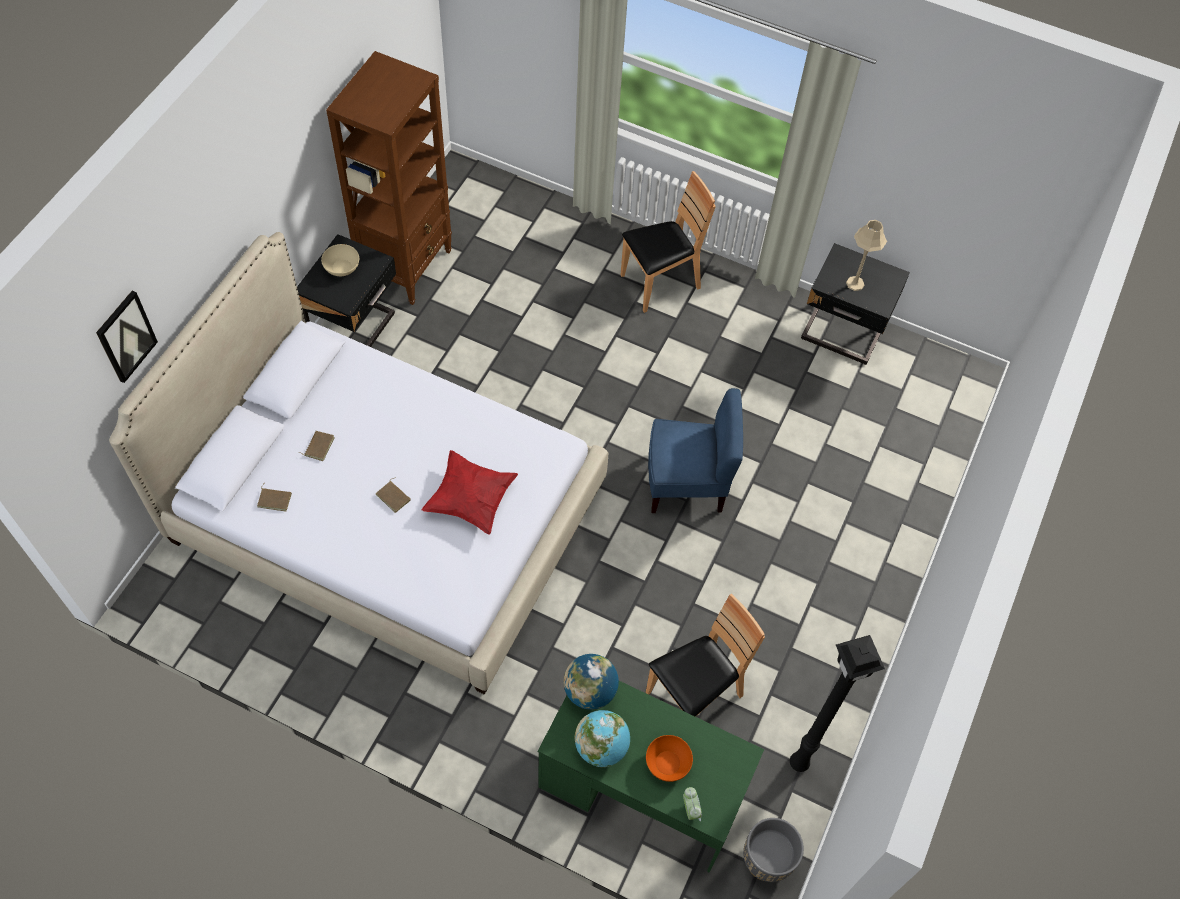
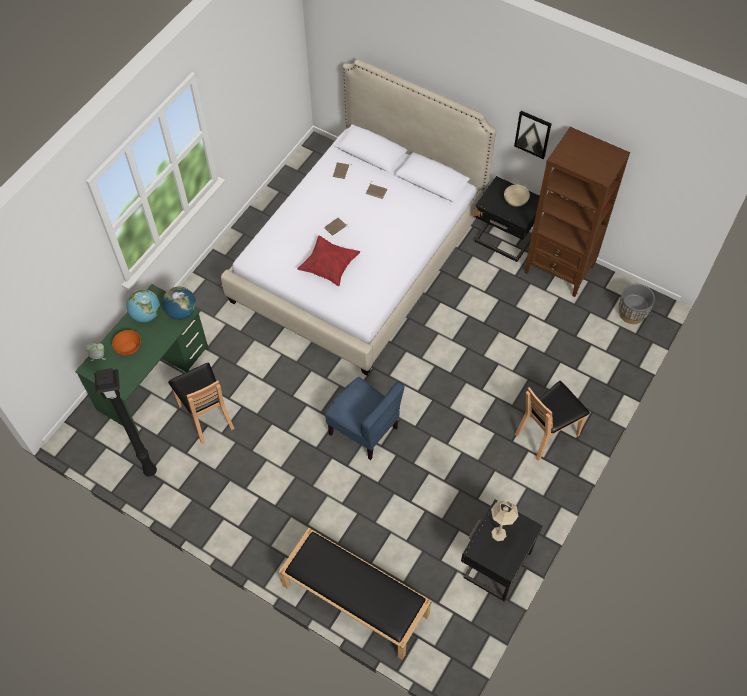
camera: 100 degrees right, 0 degrees up
picture [96,291,158,383] -> picture moved to [514,111,552,159]
brown chair [621,171,716,313] -> brown chair turned 75 degrees clockwise [515,381,590,461]
blue chair [648,388,743,513] -> blue chair turned 60 degrees counterclockwise [325,377,404,460]
grey planter [743,818,804,882] -> grey planter moved to [619,284,655,324]
none -> black bench [279,528,431,660]

